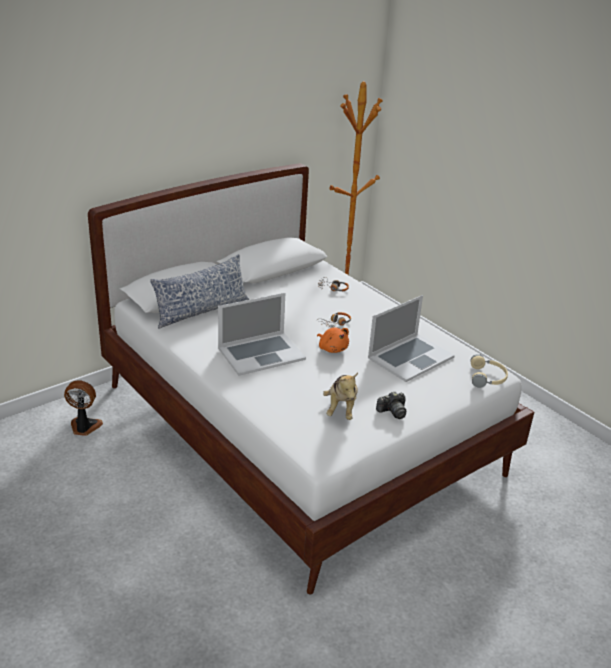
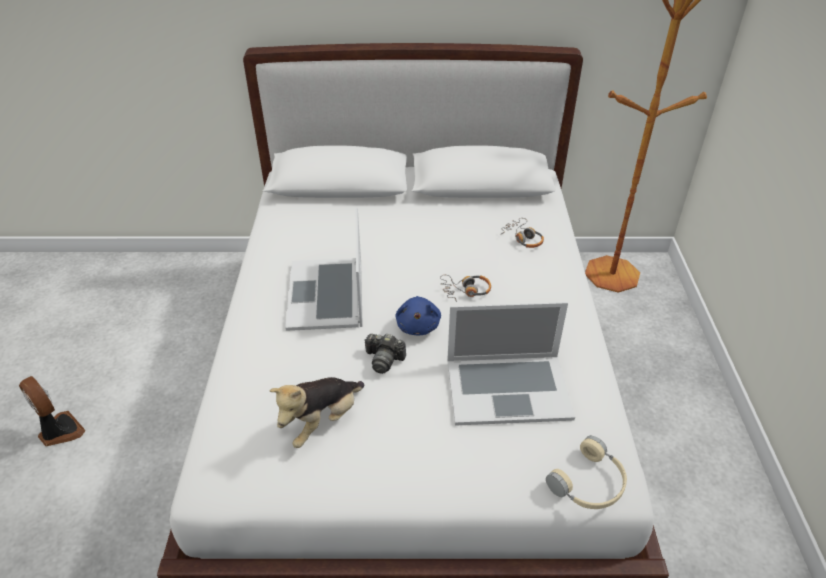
camera: 40 degrees right, 10 degrees up
fan [64,380,103,436] -> fan moved to [19,376,86,446]
pillow [150,254,249,329] -> none
laptop [218,293,306,376] -> laptop turned 75 degrees clockwise [285,207,363,331]
orange plush toy [317,327,349,353] -> blue plush toy [395,296,441,336]
camera [376,392,406,419] -> camera moved to [364,334,406,374]

